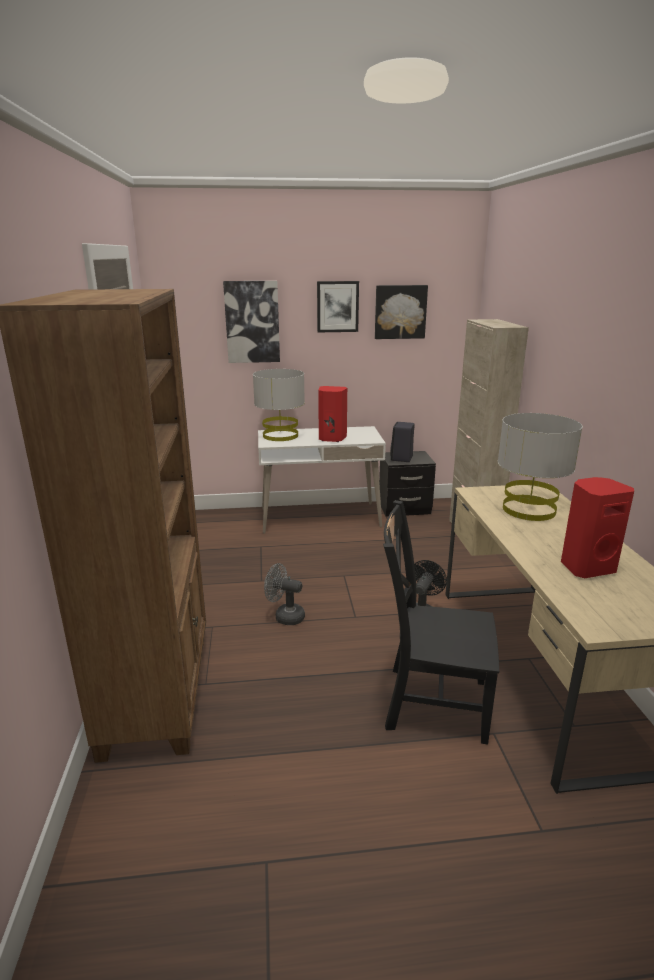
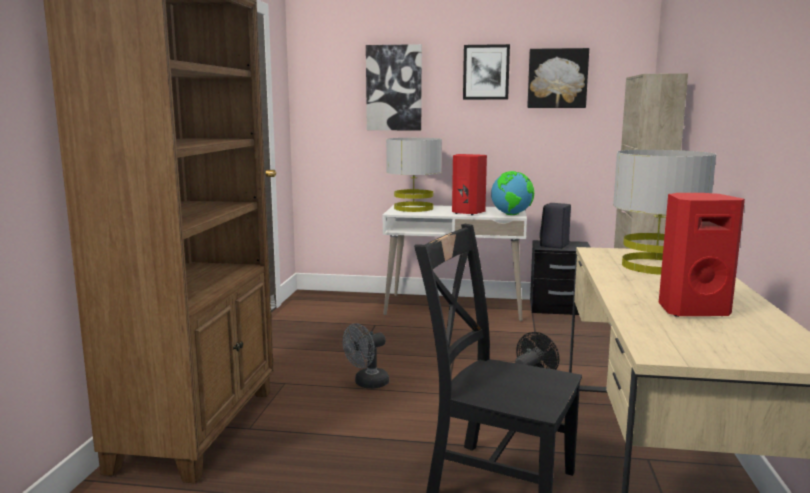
camera: 15 degrees right, 10 degrees down
grey fan [264,563,305,625] -> grey fan turned 75 degrees counterclockwise [343,323,389,389]
none -> globe [491,171,534,215]

